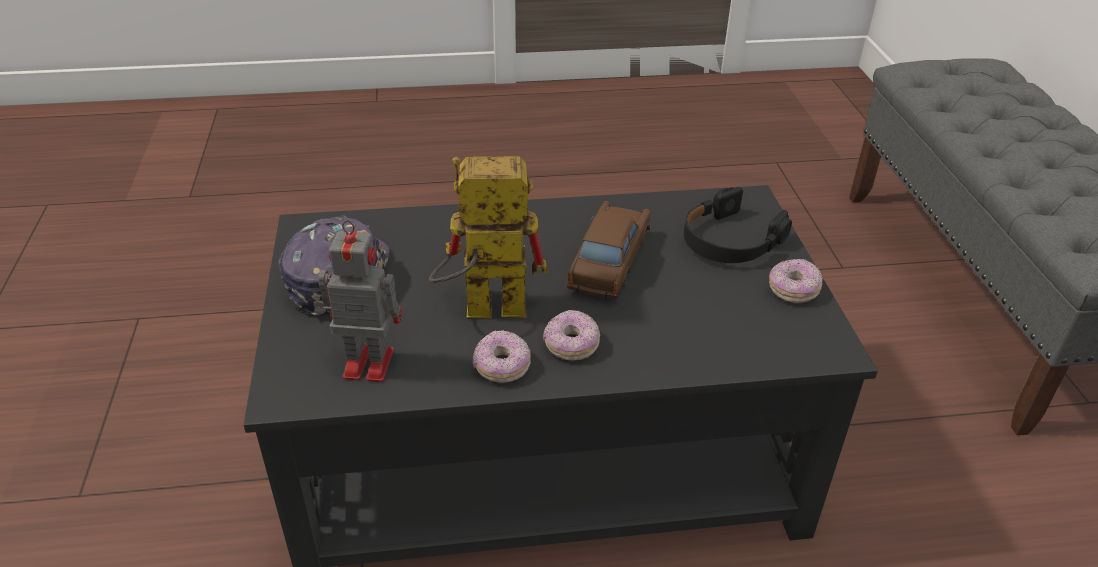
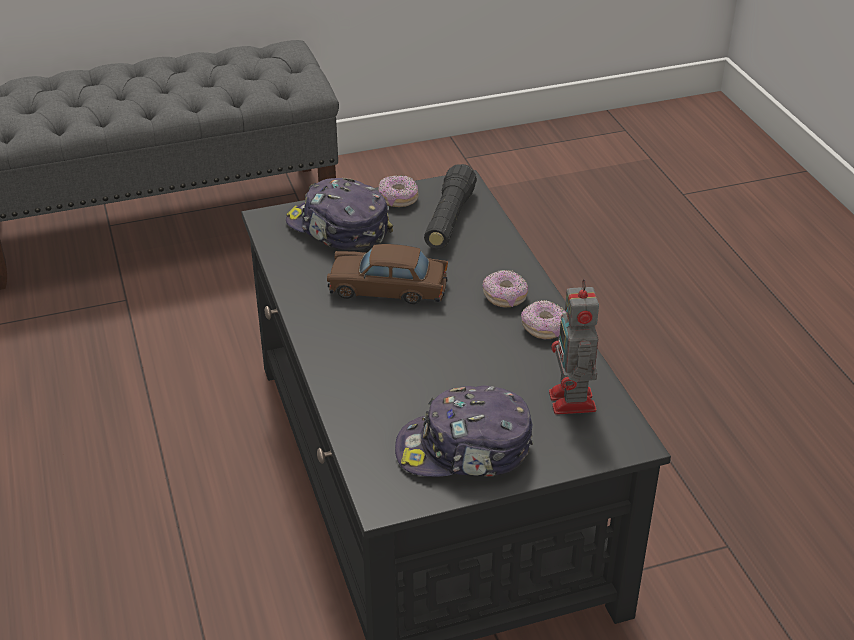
camera: 100 degrees left, 0 degrees up
toy robot [429,156,548,318] -> none
black headphones [684,187,792,263] -> cap [286,178,393,251]
none -> black flashlight [424,164,477,249]

